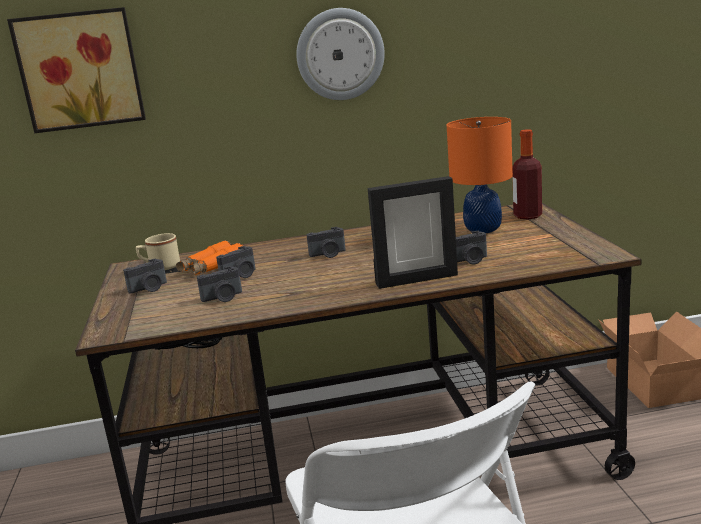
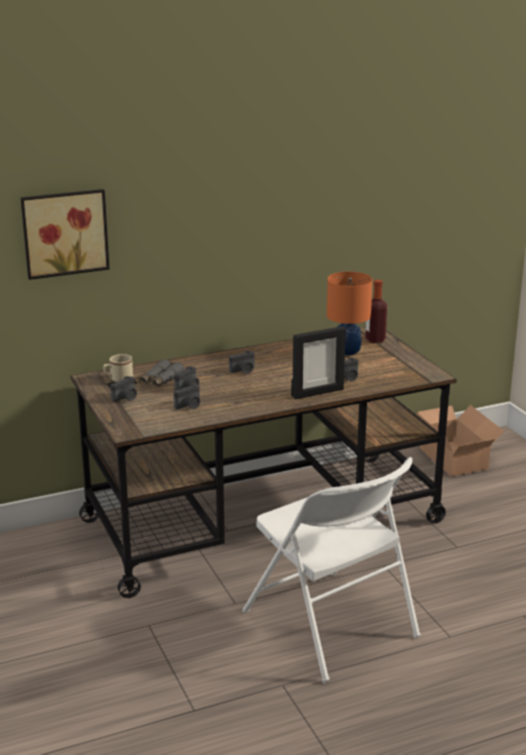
camera: 15 degrees left, 5 degrees up
orange binoculars [176,240,243,275] -> grey binoculars [138,359,184,388]
wall clock [296,8,385,100] -> none

